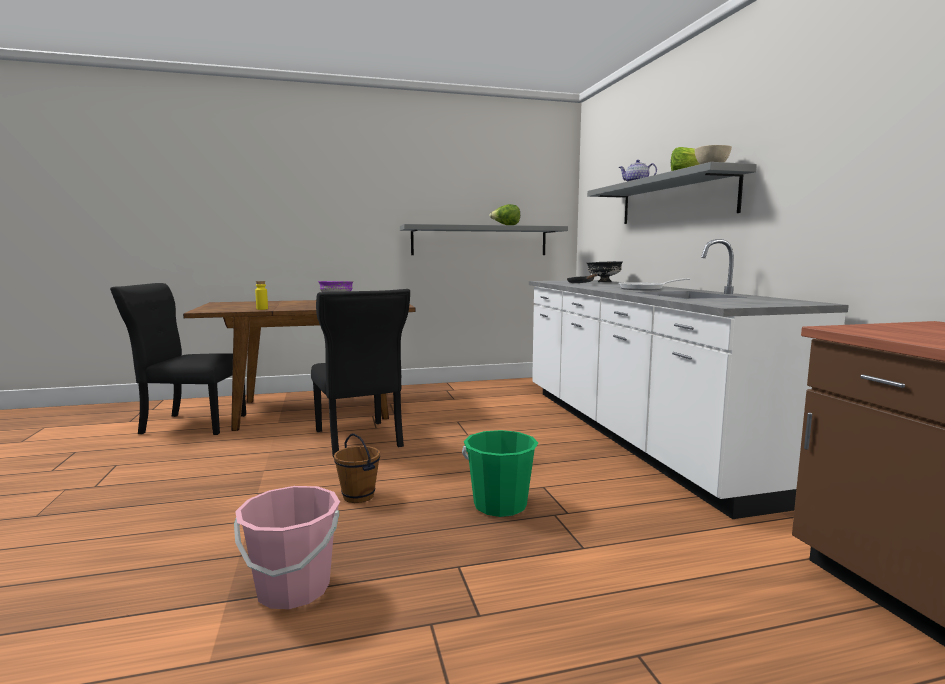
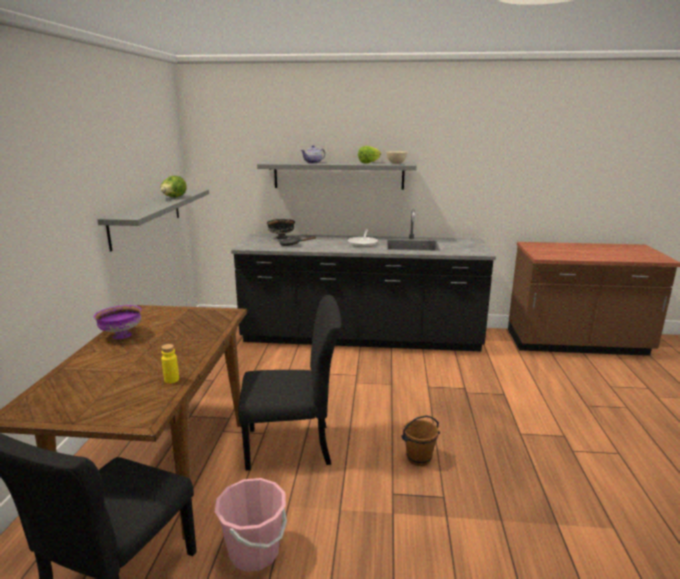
camera: 70 degrees left, 10 degrees up
pink bucket [234,486,340,609] -> pink bucket moved to [215,478,287,572]
green bucket [462,430,538,517] -> none
white counter [529,239,849,519] -> black counter [231,209,496,351]

